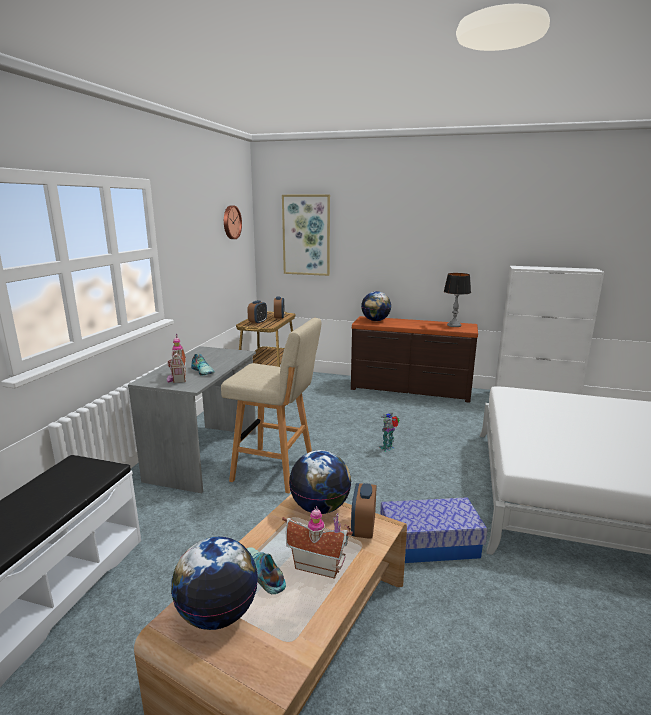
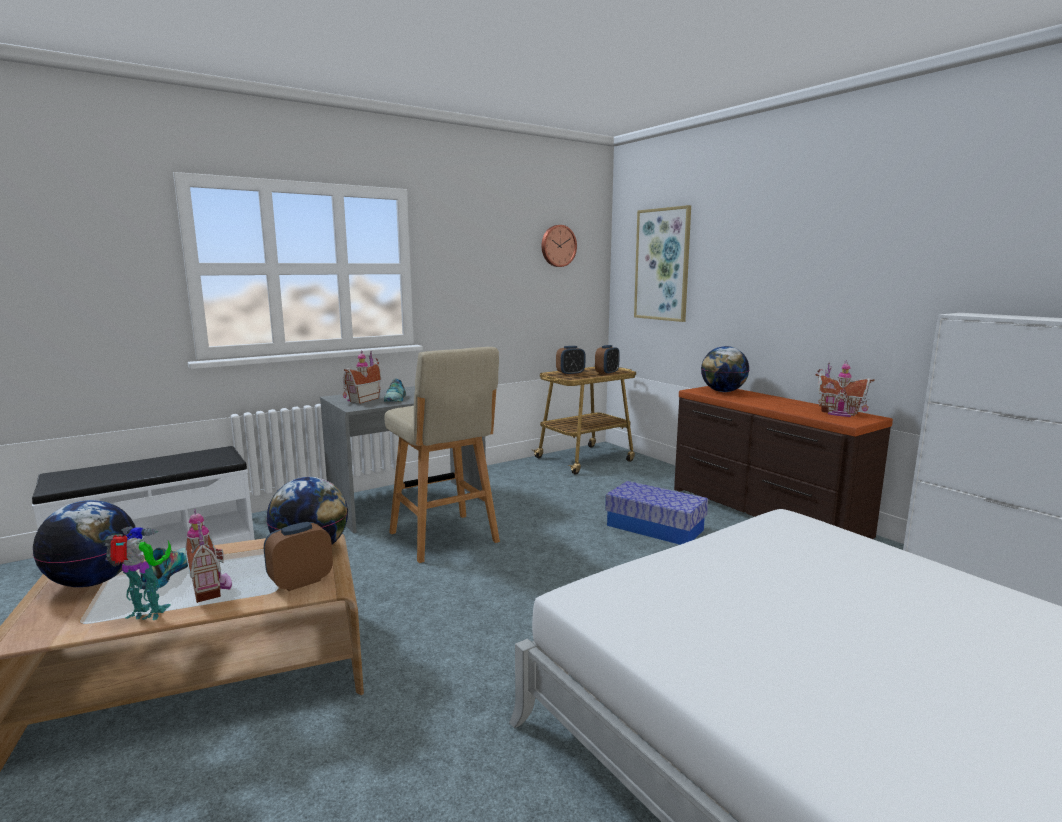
camera: 40 degrees right, 5 degrees down
toy robot [379,413,400,452] -> toy robot moved to [103,526,172,620]
storage box [380,497,488,563] -> storage box moved to [605,481,708,545]
table lamp [444,273,471,327] -> toy house [816,360,874,417]

